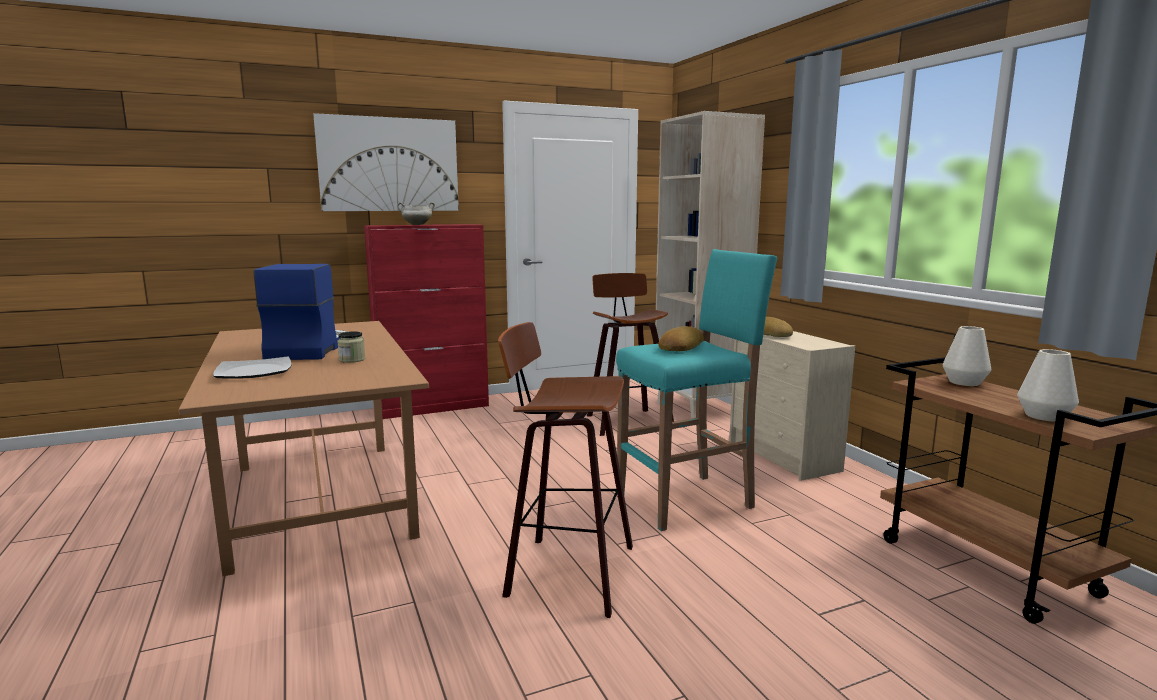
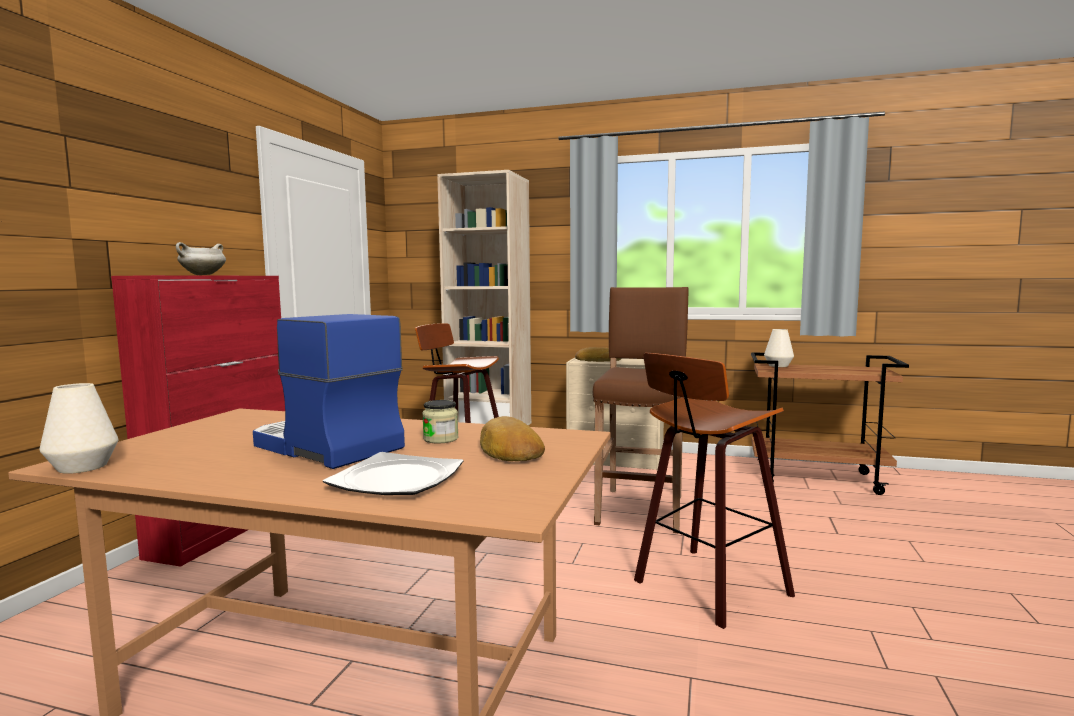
camera: 50 degrees left, 5 degrees down
picture [313,113,459,211] -> none
turquoise stool [616,249,778,531] -> brown stool [593,287,688,533]
bread [658,326,704,351] -> bread moved to [480,416,545,461]
white vase [1017,349,1079,422] -> white vase moved to [39,383,118,474]

